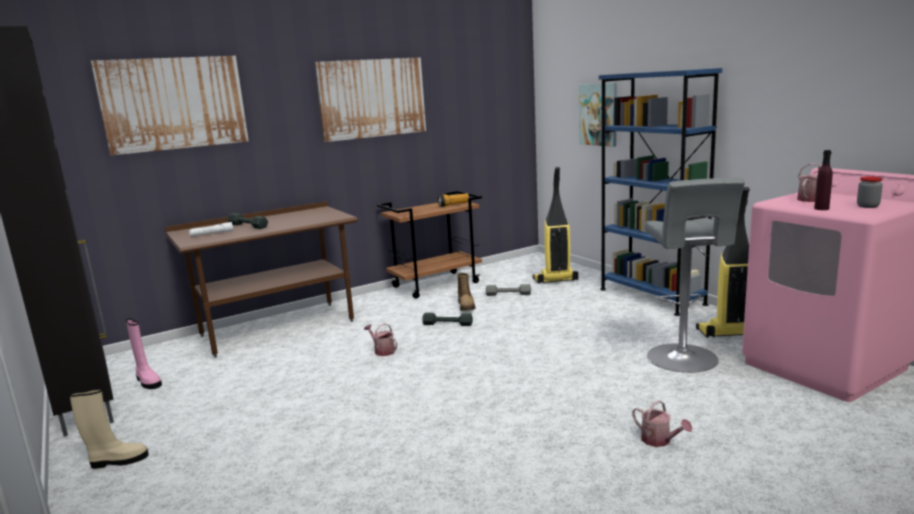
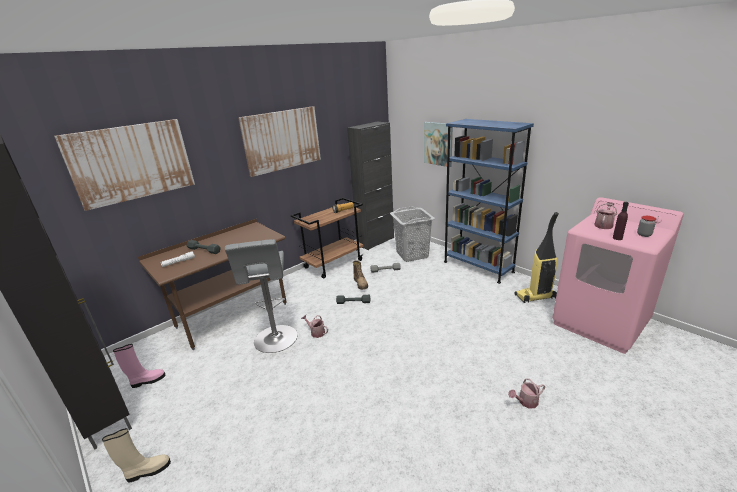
camera: 10 degrees left, 10 degrees up
pink boot [126,318,162,389] -> pink boot turned 60 degrees counterclockwise [113,344,165,388]
vacuum cleaner [533,167,578,284] -> grey laundry basket [390,206,435,262]
watering can [632,400,693,447] -> watering can turned 120 degrees clockwise [508,378,545,409]
grey stool [644,178,745,373] -> grey stool moved to [225,239,297,353]
none -> black cabinet [347,122,394,250]

